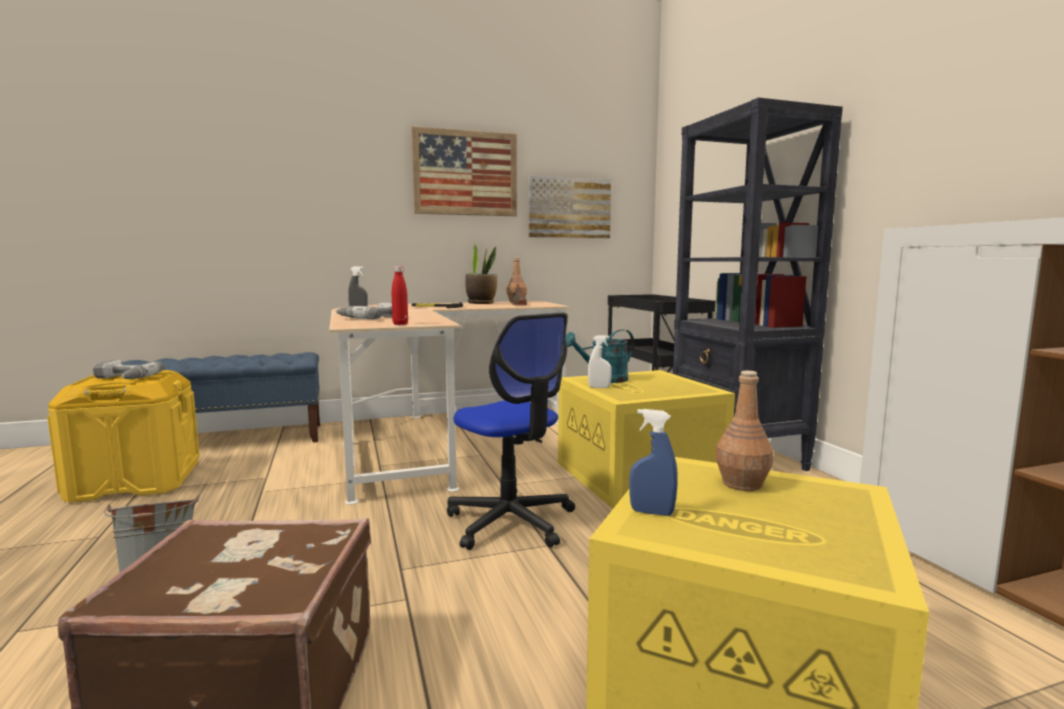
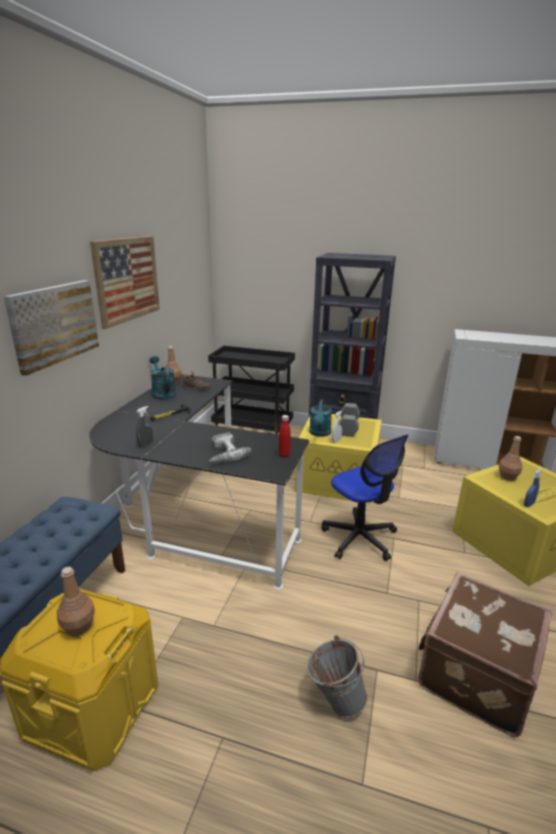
camera: 55 degrees left, 15 degrees up
power drill [93,360,165,379] -> brown bottle [57,567,95,636]
beige desk [329,301,570,505] -> black desk [89,374,310,590]
office chair [447,313,575,550] -> office chair turned 60 degrees clockwise [321,435,408,561]
potted plant [465,242,498,304] -> turquoise watering can [149,356,176,400]
picture [528,176,611,238] -> picture moved to [4,280,99,376]
none -> grey dumbbell [339,403,360,437]

